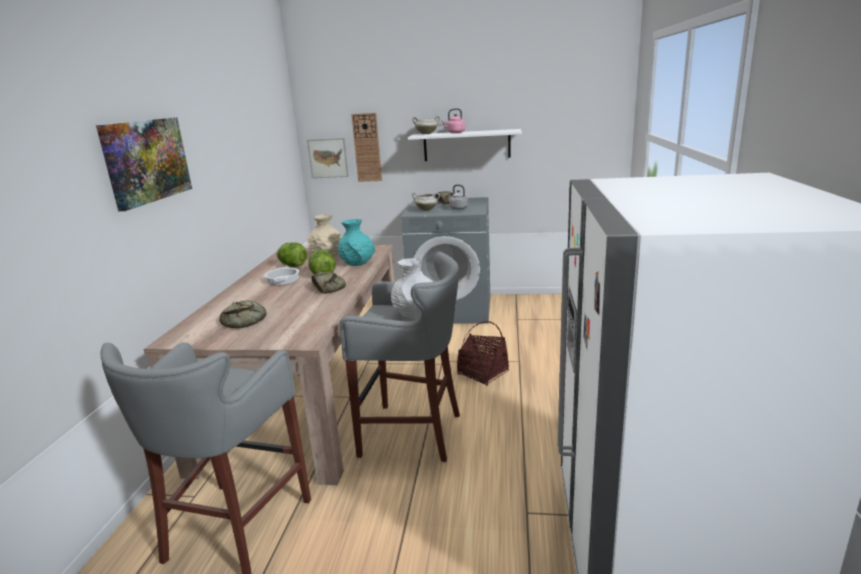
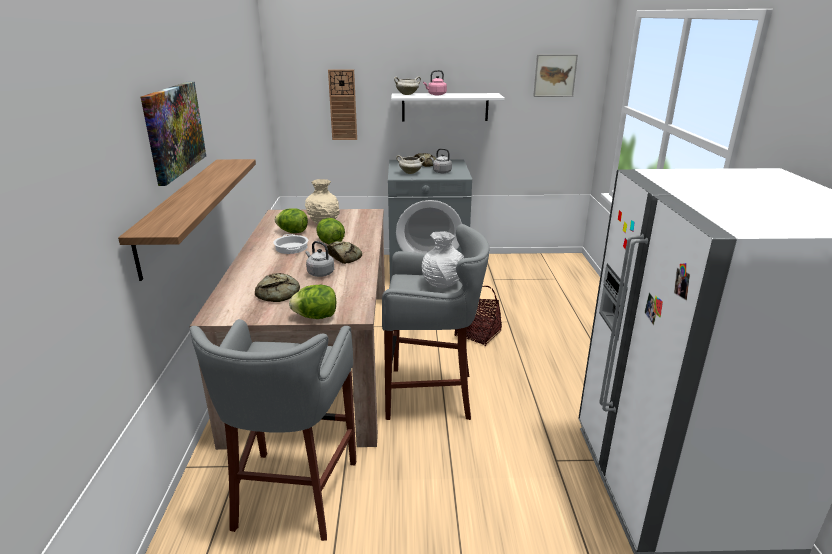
camera: 10 degrees left, 5 degrees up
picture [307,138,349,178] -> picture moved to [533,54,578,97]
turquoise vase [338,219,375,266] -> none
none -> shelf [118,159,256,281]
none -> lettuce [289,284,337,319]
none -> grey kettle [305,241,334,277]

